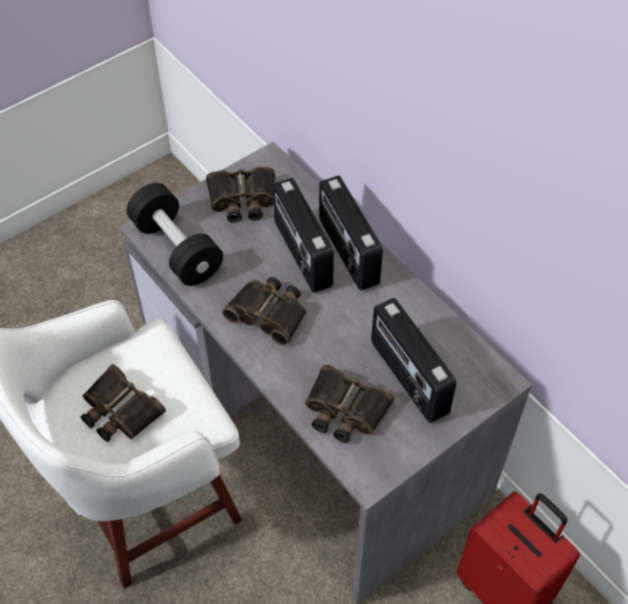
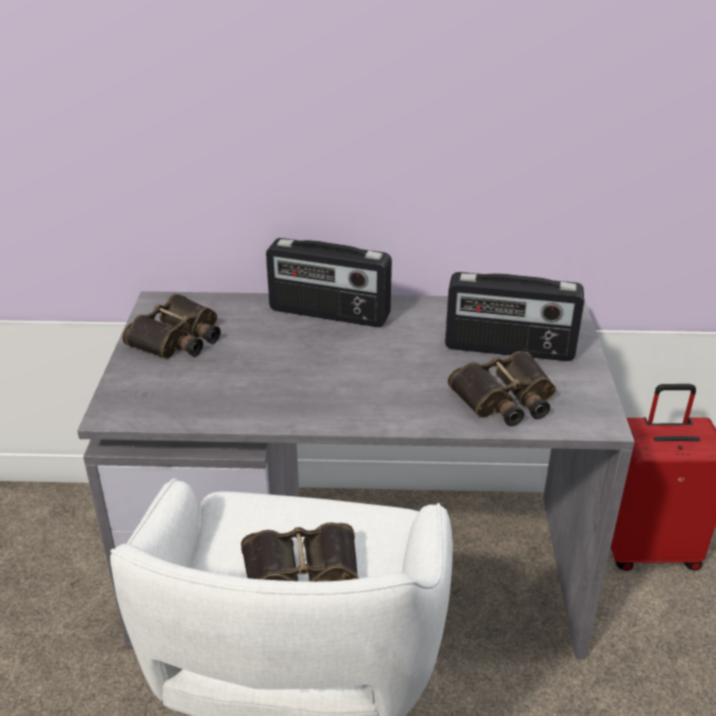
camera: 50 degrees left, 20 degrees down
black dumbbell [127,183,223,286] -> none
binoculars [222,277,306,346] -> none
radio [273,178,334,293] -> none

